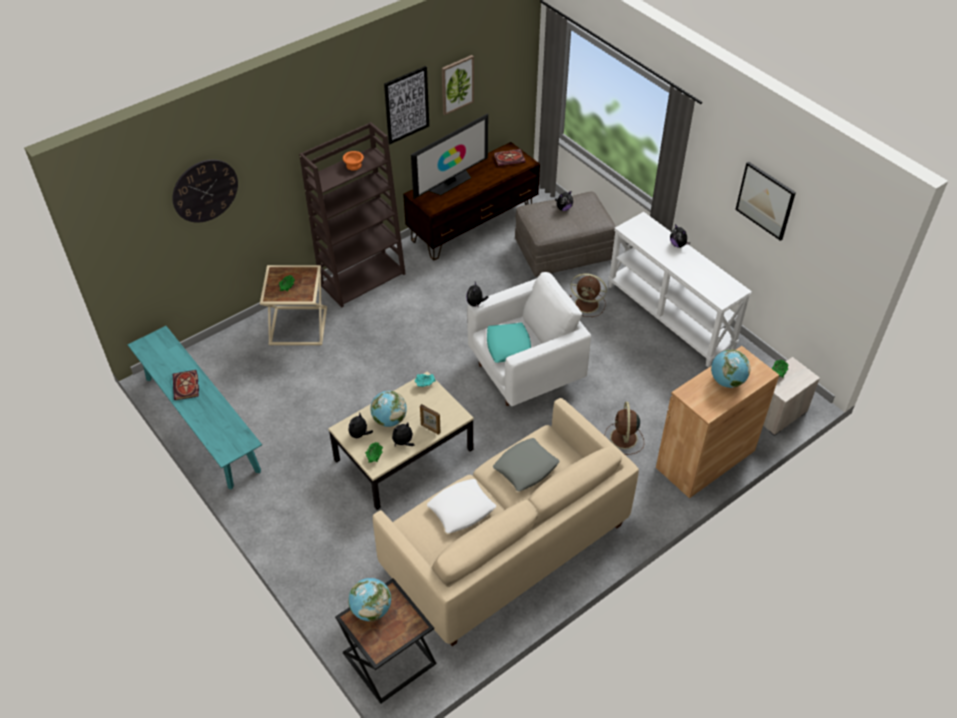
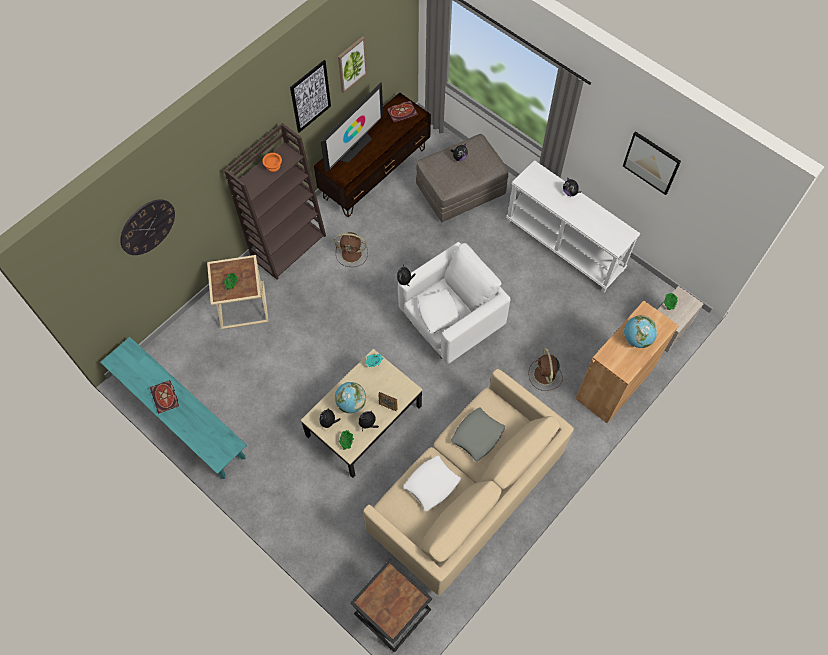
camera: 10 degrees left, 15 degrees up
globe [348,578,391,622] -> none
turquoise pillow [487,323,531,363] -> white pillow [418,289,460,333]
brown fan [570,273,607,317] -> brown fan moved to [334,232,368,267]

